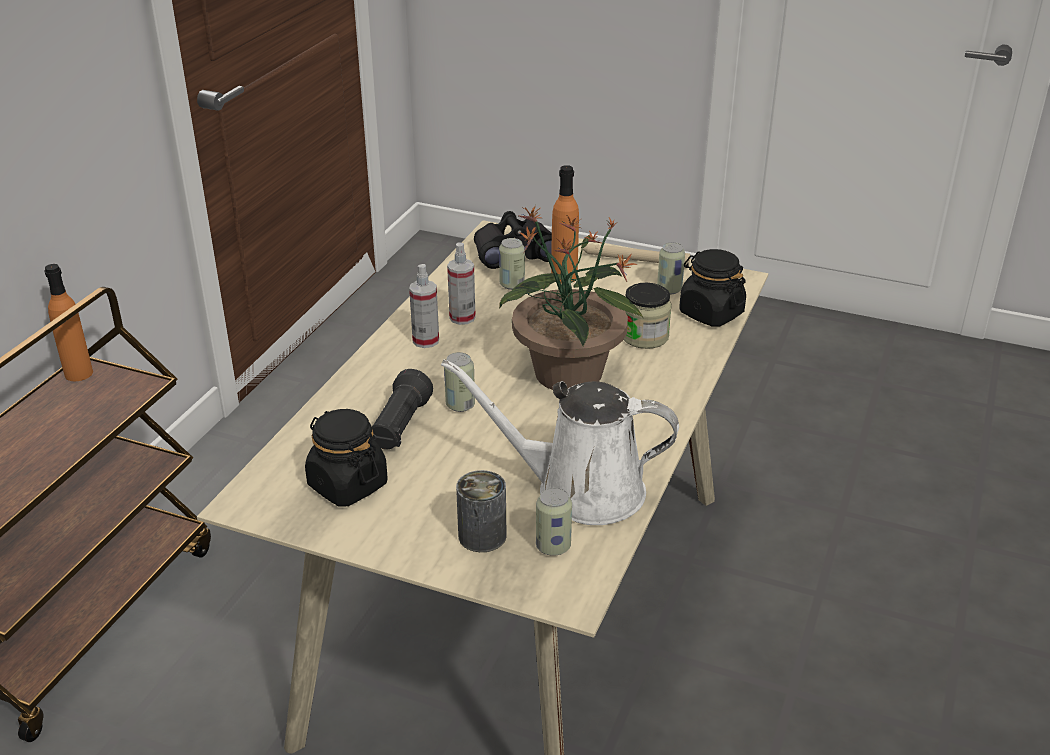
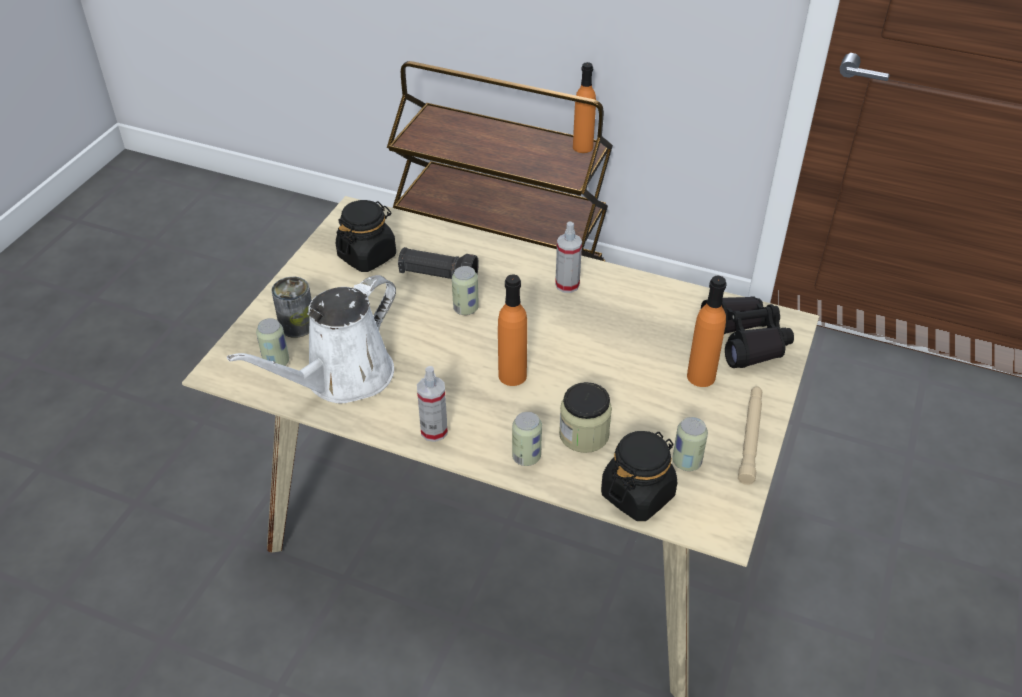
camera: 90 degrees right, 10 degrees up
white watering can [441,359,679,525] -> white watering can turned 150 degrees counterclockwise [227,275,396,404]
spray bottle [447,242,476,325] -> spray bottle moved to [417,366,448,442]
potted plant [499,205,643,390] -> orange bottle [498,274,527,386]
can [499,238,525,290] -> can moved to [512,412,542,466]

